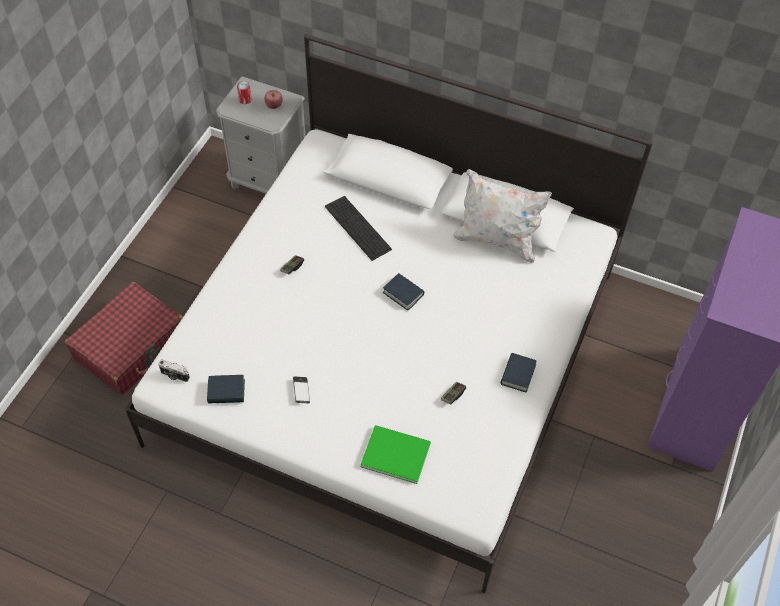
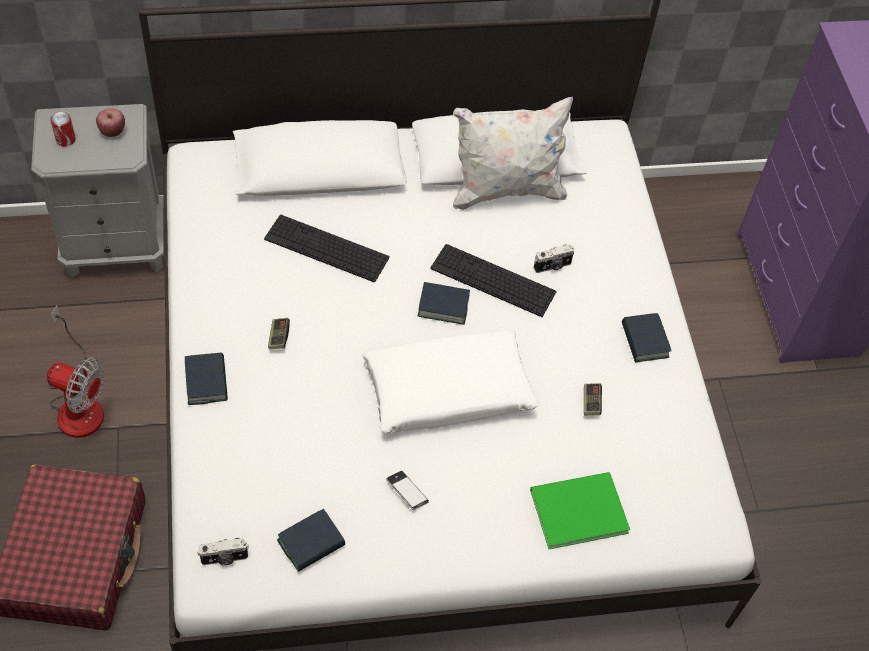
camera: 35 degrees left, 0 degrees up
none -> fan [47,306,104,438]
none -> book [185,352,228,405]
none -> white pillow [362,329,539,433]
none -> keyboard [430,244,557,317]
none -> camera [534,244,575,273]

